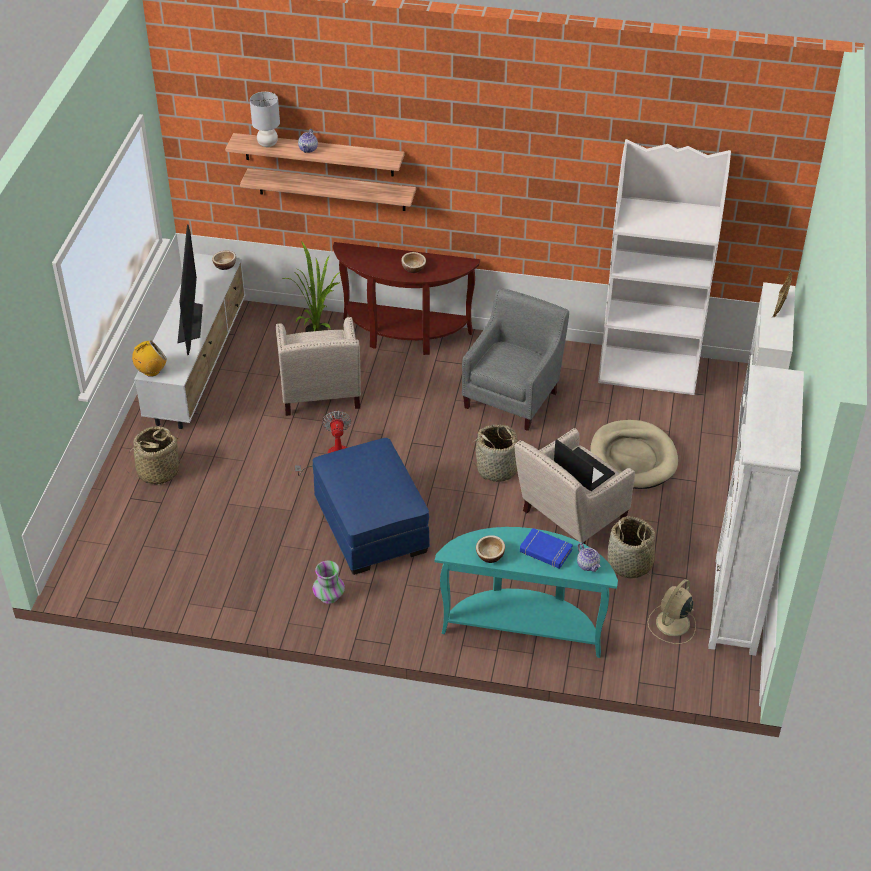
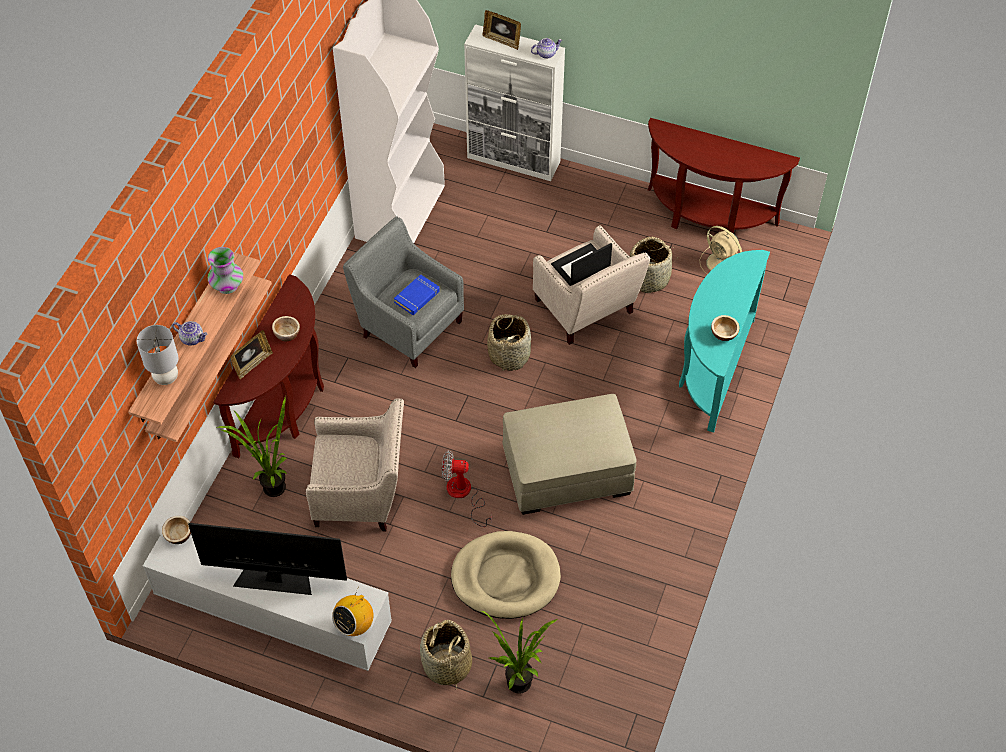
camera: 80 degrees left, 10 degrees up
radio [132,340,167,377] -> radio turned 120 degrees counterclockwise [332,589,374,636]
blue ottoman [312,438,430,575] -> beige ottoman [502,394,637,515]
vase [312,561,345,604] -> vase moved to [208,247,243,294]
blue book [520,528,573,569] -> blue book moved to [394,274,440,315]
teapot [577,543,600,572] -> teapot moved to [531,38,562,59]
beige dog bed [590,420,678,489] -> beige dog bed moved to [451,531,561,619]
white bookcase [708,365,804,656] -> brown console table [648,118,800,233]
none -> picture frame [231,330,273,379]
none -> potted plant [482,611,557,694]

